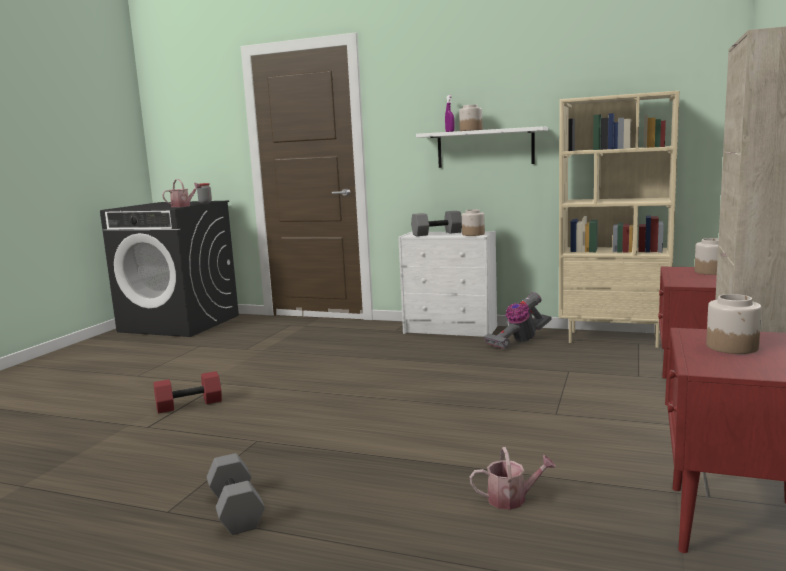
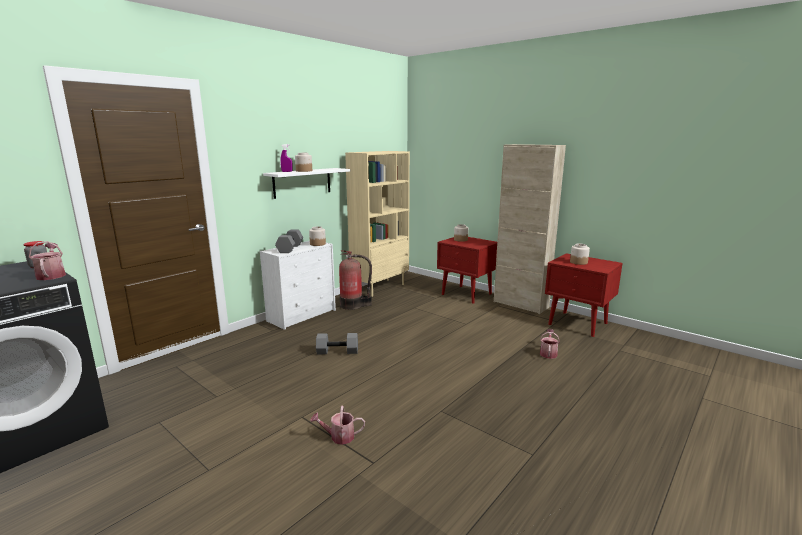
camera: 70 degrees left, 5 degrees up
red dumbbell [153,371,222,413] -> watering can [310,405,365,445]
grey dumbbell [207,453,265,535] -> grey dumbbell moved to [316,333,358,354]
vacuum cleaner [484,292,552,349] -> fire extinguisher [339,250,372,310]

